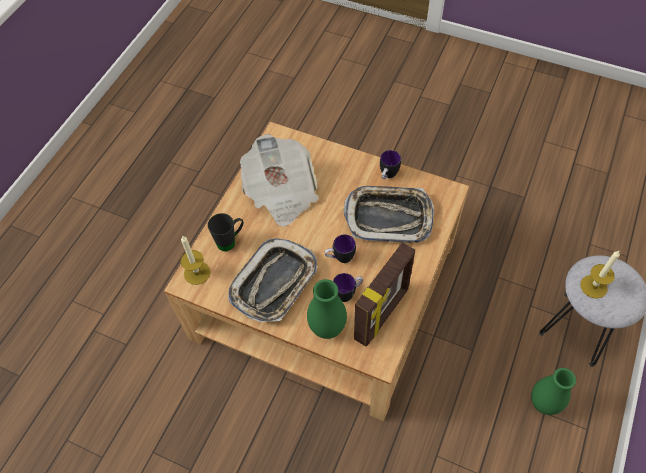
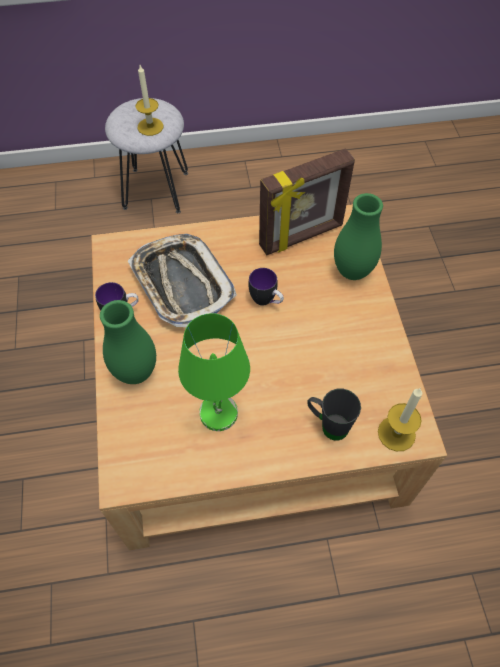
camera: 125 degrees left, 0 degrees up
tray [228,238,317,322] -> none
newspaper [240,134,319,227] -> green table lamp [178,313,250,431]
mug [333,273,363,302] -> none
picture frame [354,242,415,347] -> picture frame turned 150 degrees clockwise [259,148,355,255]
green vase [531,368,576,415] -> green vase moved to [100,300,156,384]

